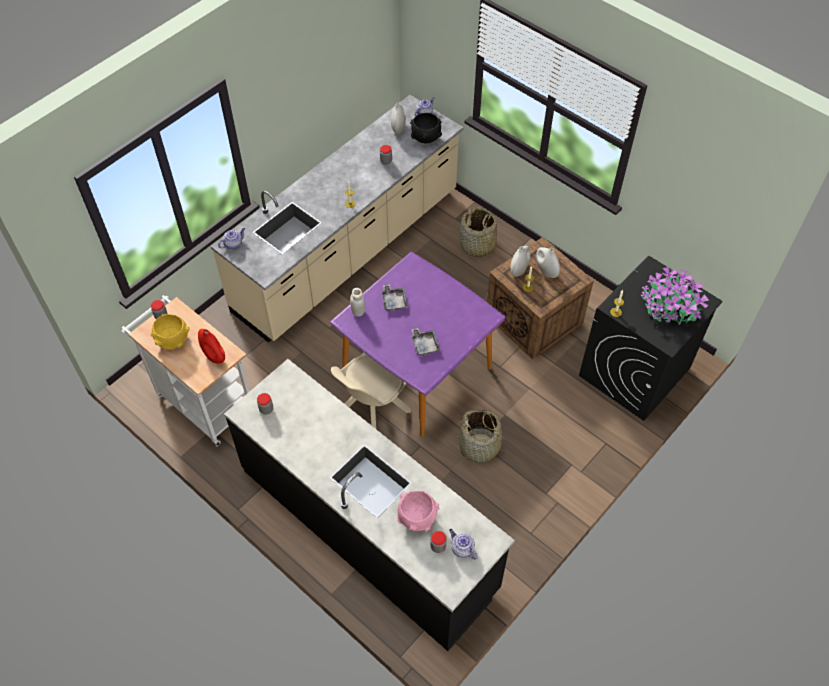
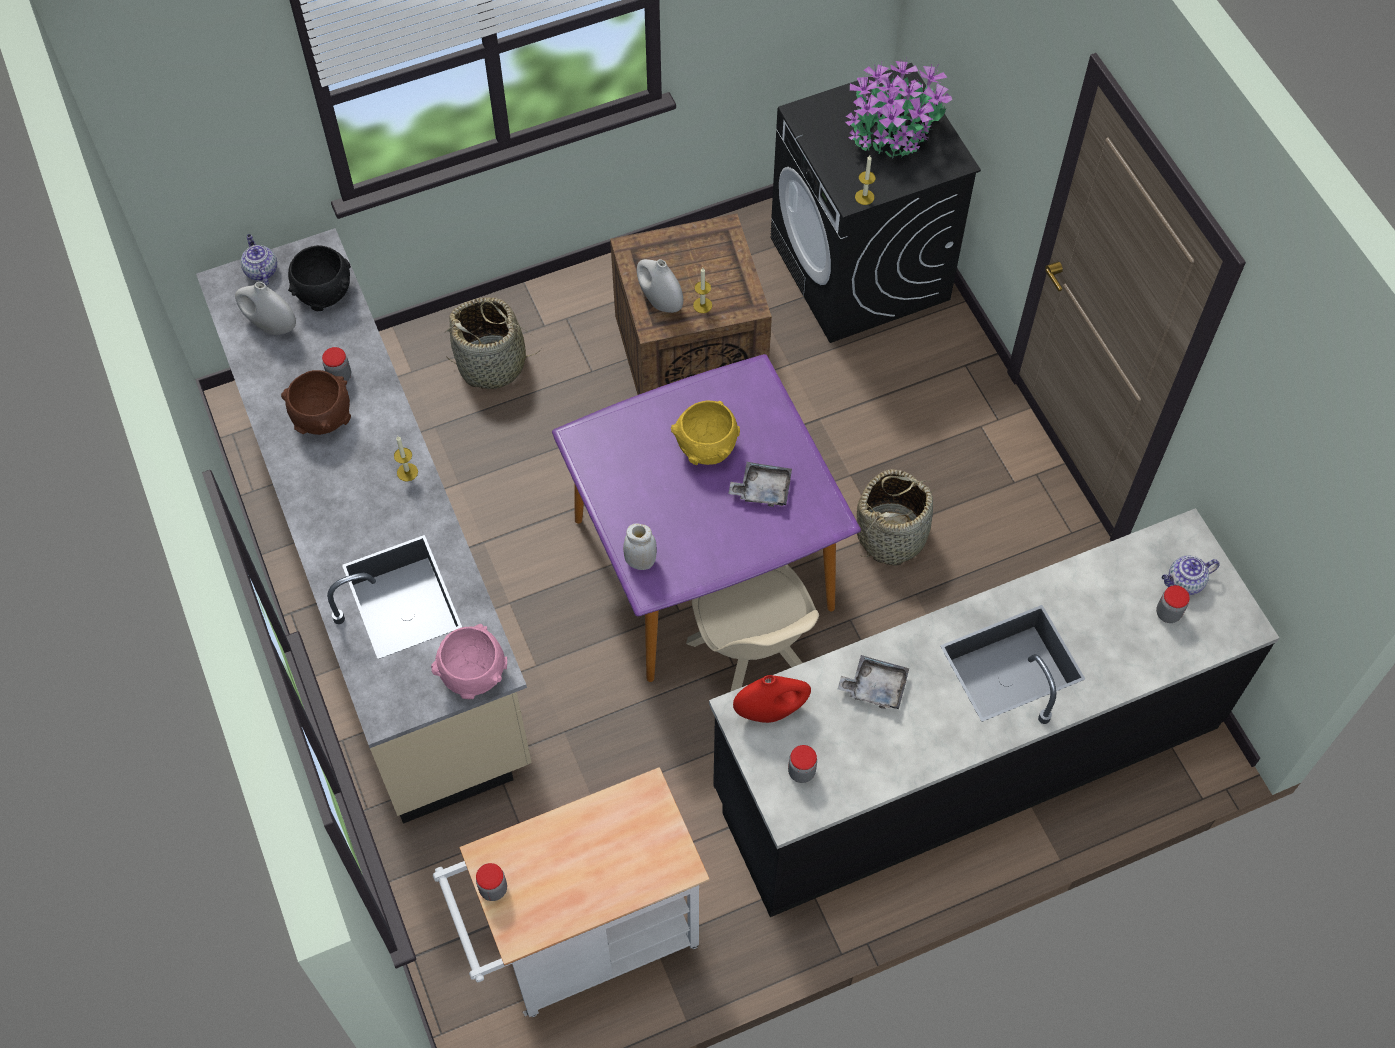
camera: 65 degrees left, 5 degrees up
yellow bowl [150,314,190,350] -> yellow bowl moved to [671,401,740,465]
red vase [198,329,225,363] -> red vase moved to [733,675,811,723]
teapot [218,228,245,249] -> none
grey tray [382,284,407,311] -> grey tray moved to [838,655,909,709]
pink bowl [397,491,440,532] -> pink bowl moved to [431,624,507,699]
white vase [536,247,560,278] -> none
none -> brown bowl [281,370,351,435]

